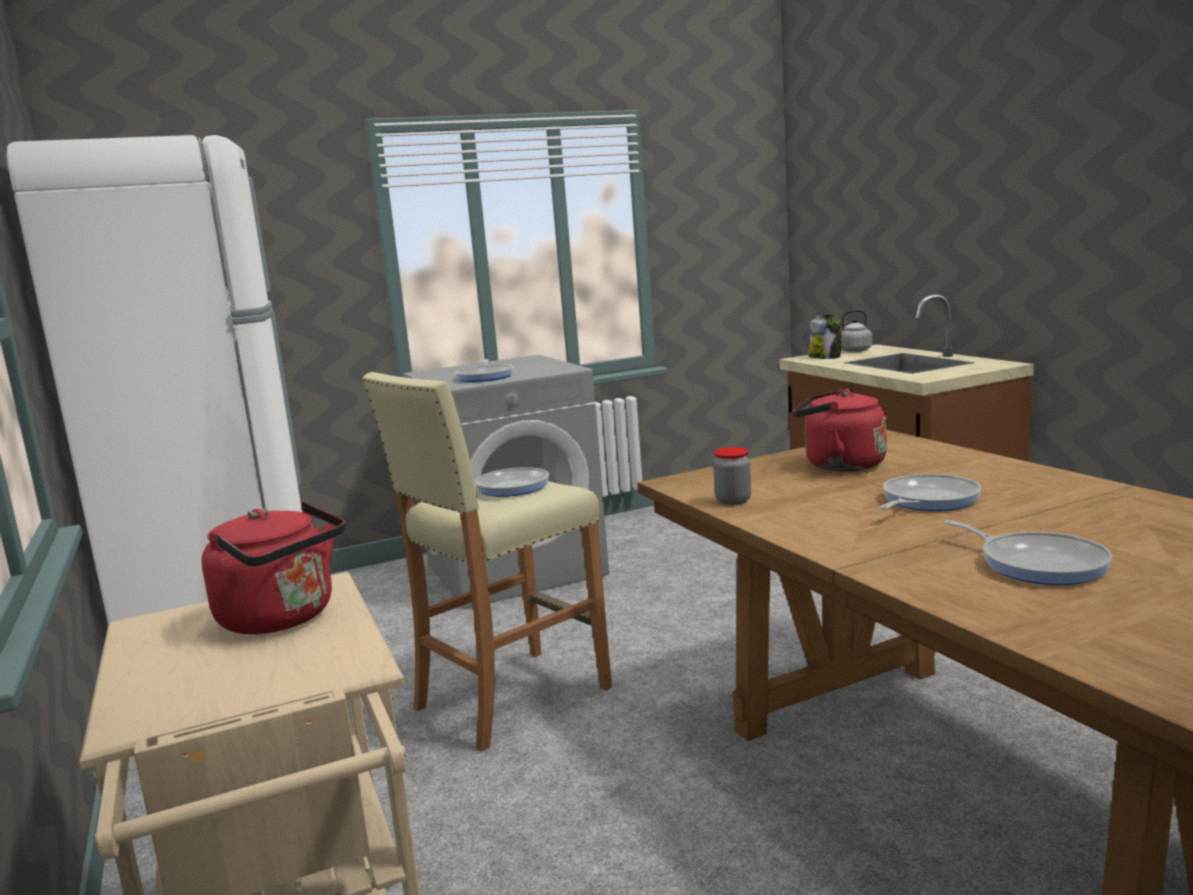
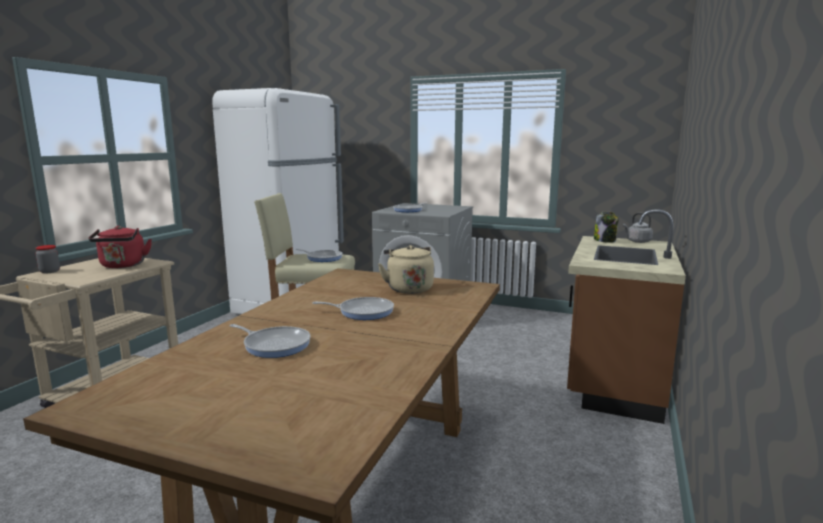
camera: 45 degrees right, 0 degrees up
jar [713,447,751,505] -> jar moved to [35,245,60,274]
red kettle [793,388,887,472] -> beige kettle [378,245,434,294]
frying pan [944,520,1112,585] -> frying pan turned 75 degrees counterclockwise [229,324,311,358]

